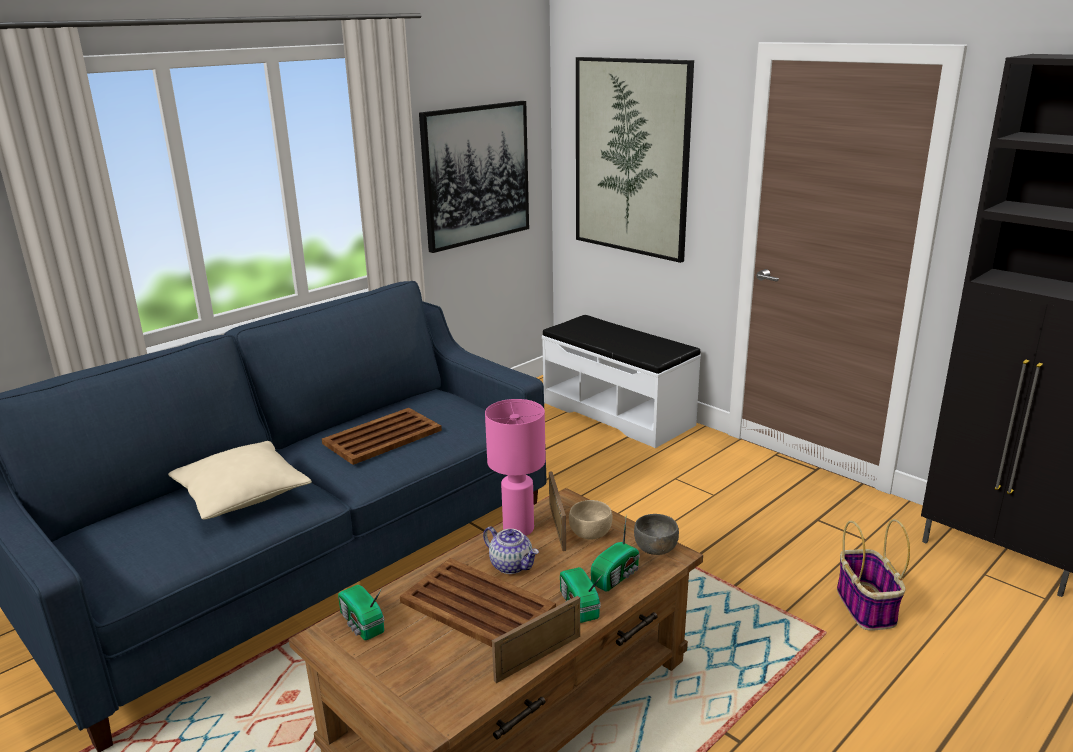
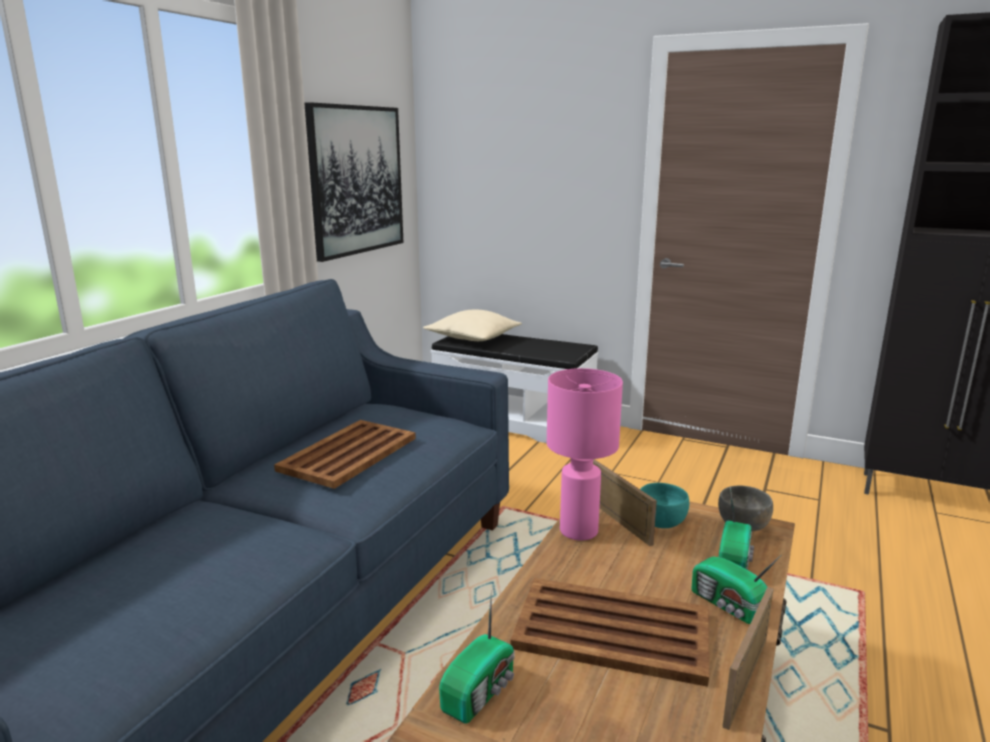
camera: 20 degrees left, 5 degrees down
beige pillow [168,441,312,520] -> beige pillow moved to [423,310,522,341]
radio [338,585,384,640] -> radio turned 90 degrees counterclockwise [439,590,515,724]
teapot [483,526,539,574] -> none
beige bowl [569,500,613,539] -> turquoise bowl [640,483,689,528]
picture [576,57,694,263] -> none
basket [837,519,910,631] -> none

